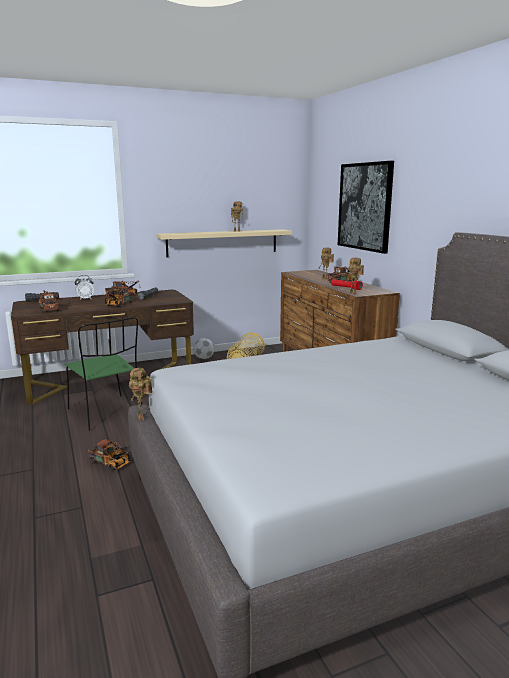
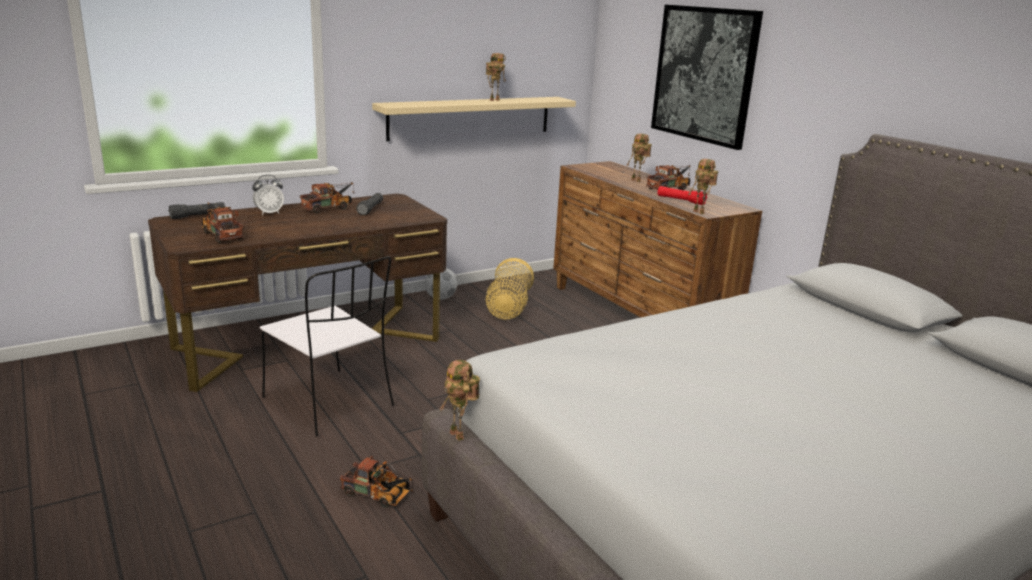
camera: 10 degrees left, 5 degrees up
green chair [65,317,142,431] -> white chair [260,256,394,437]
toy truck [105,286,134,307] -> none

